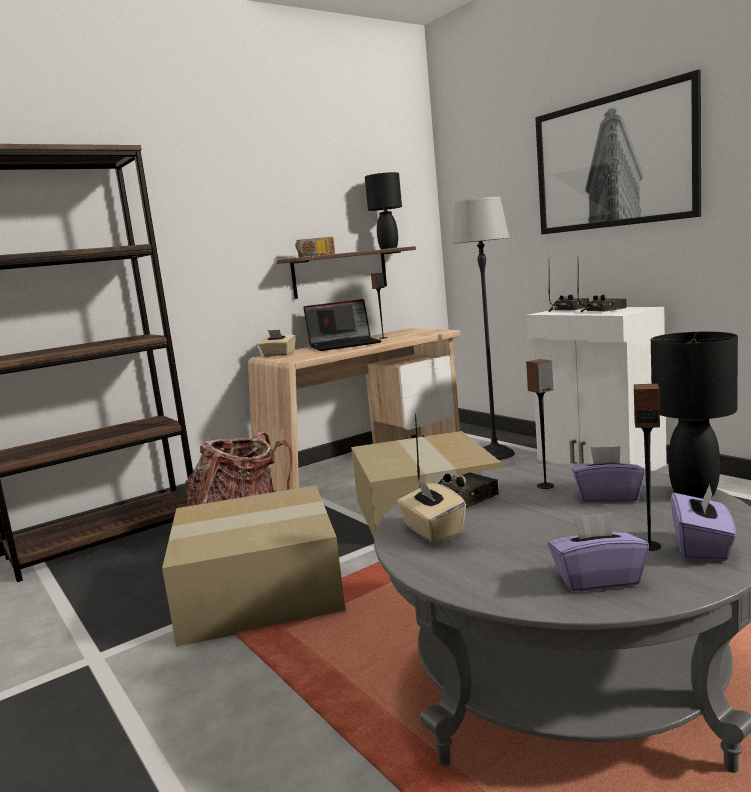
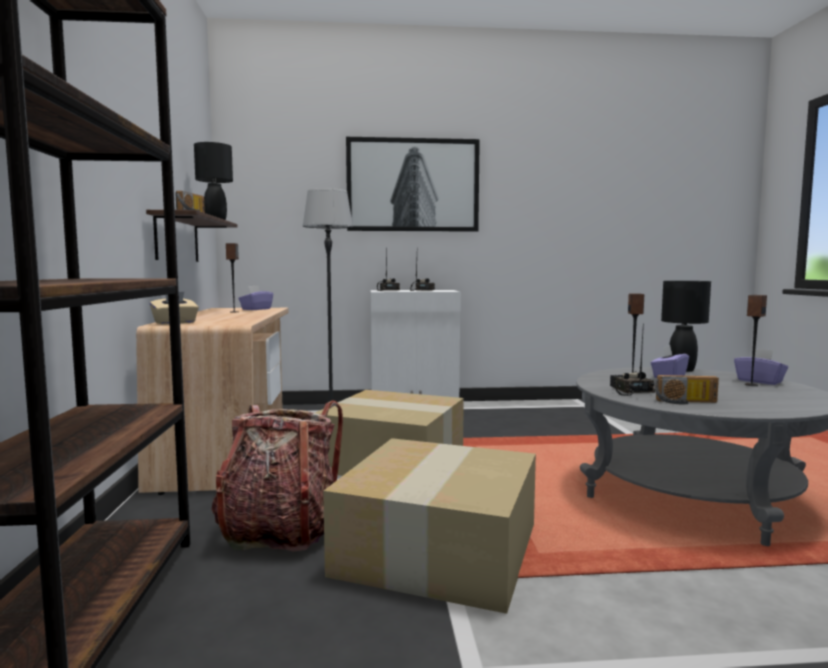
camera: 60 degrees left, 5 degrees down
laptop [303,299,382,351] -> none
beige tissue box [397,479,466,543] -> radio [654,375,719,404]
purple tissue box [548,512,649,592] -> purple tissue box moved to [238,285,273,310]

